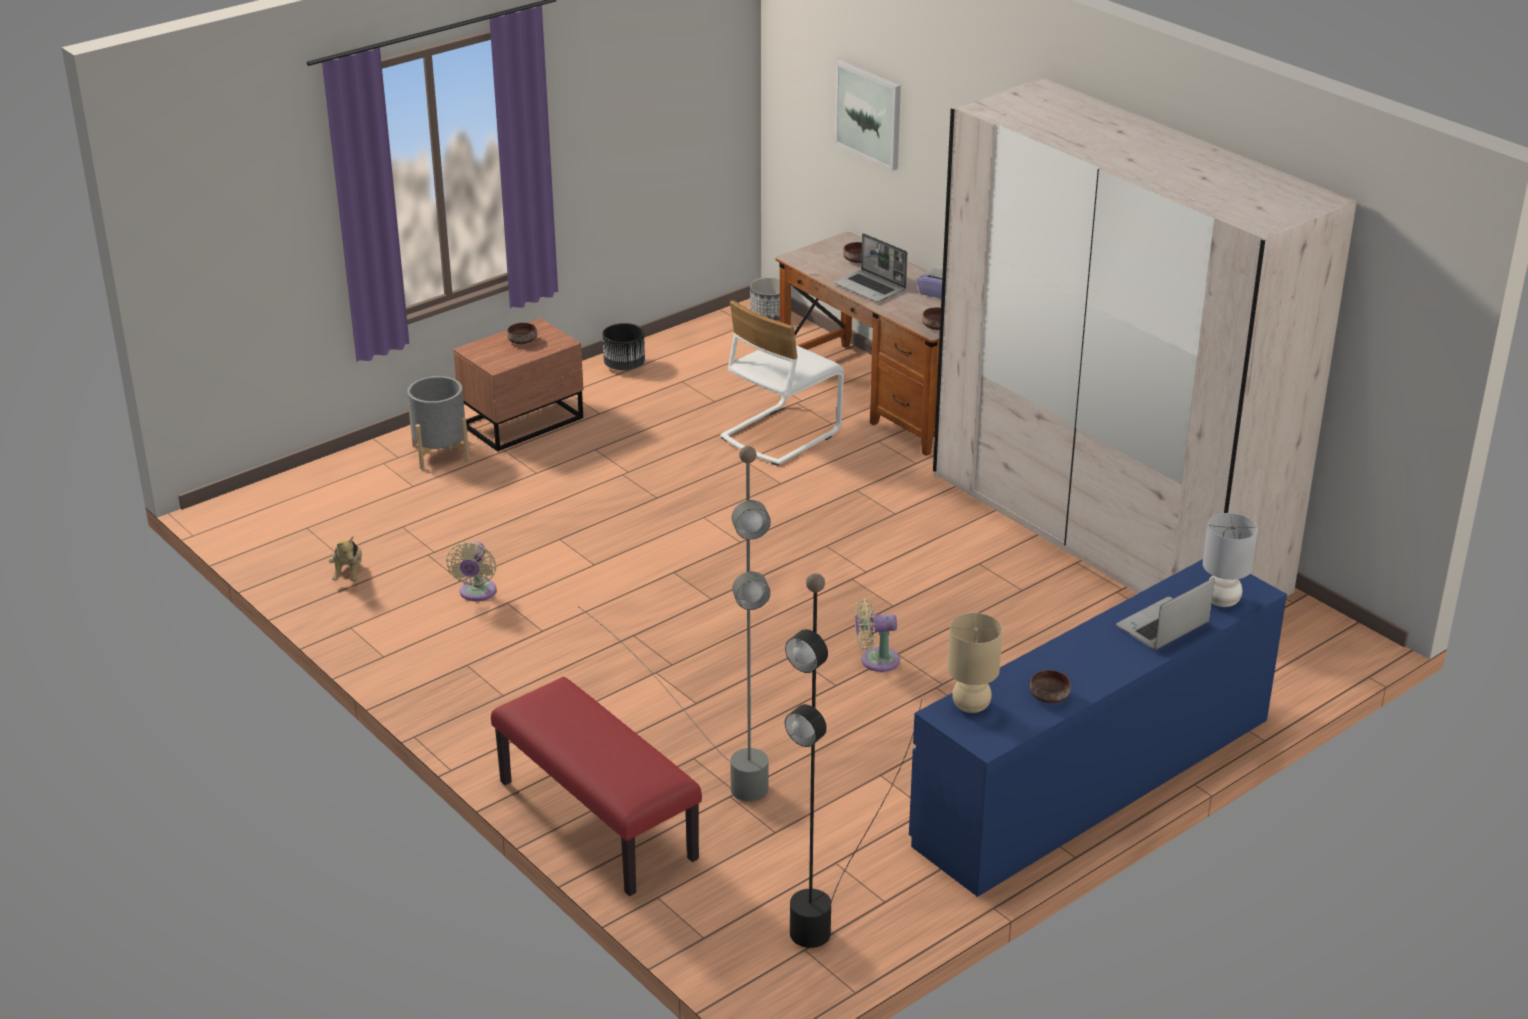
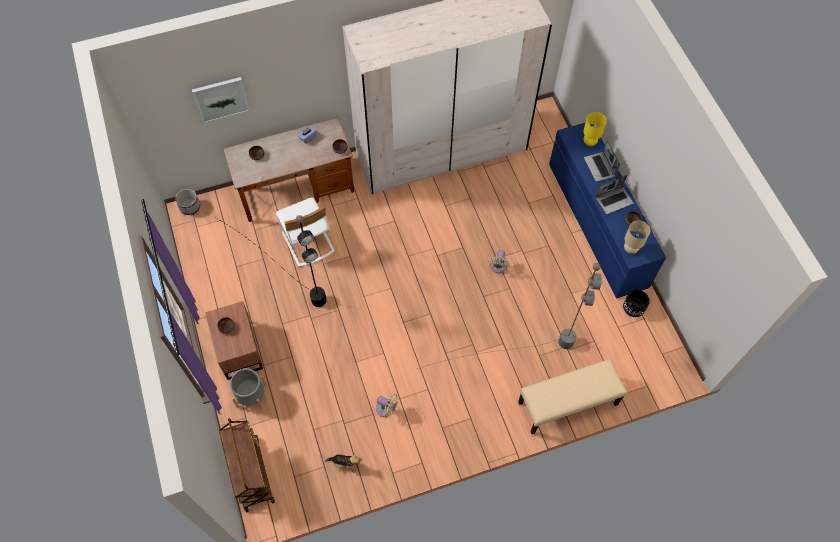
camera: 70 degrees left, 30 degrees up
red bench [491,677,702,896] -> beige bench [518,359,627,434]
black planter [603,323,645,370] -> black planter moved to [623,290,650,317]
black floor lamp [785,573,922,948] -> black floor lamp moved to [216,215,327,307]
laptop [834,233,907,302] -> laptop moved to [596,175,634,214]
grey table lamp [1203,513,1258,607] -> yellow table lamp [583,112,607,146]
none -> brown cart [219,418,275,513]

